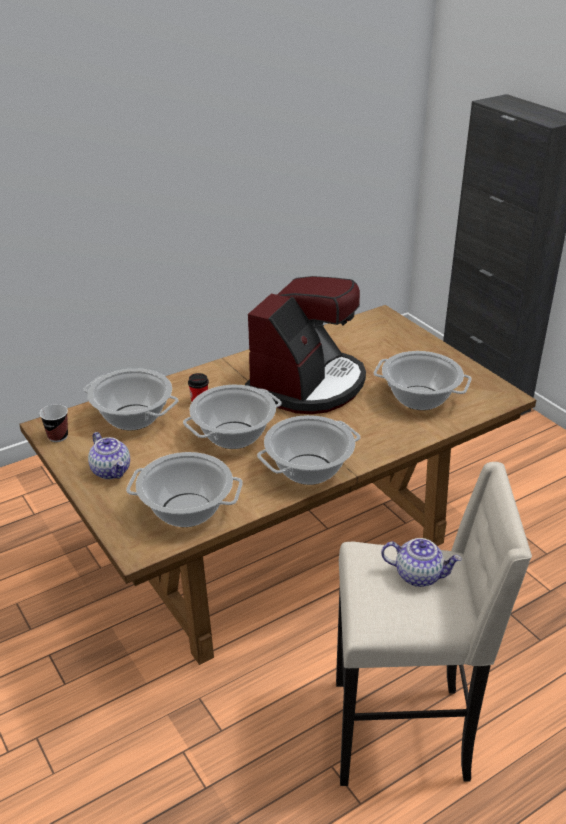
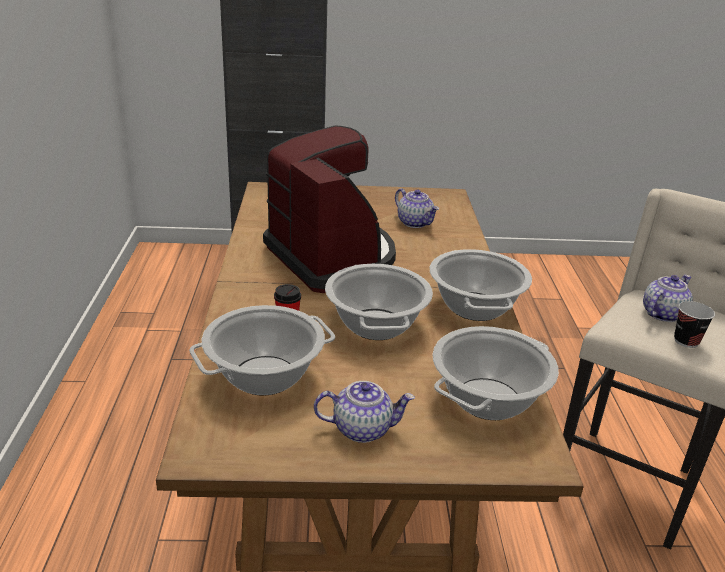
camera: 60 degrees left, 5 degrees down
cup [40,404,68,442] -> cup moved to [674,301,715,348]
cooking pot [373,351,472,410] -> teapot [395,188,439,228]

